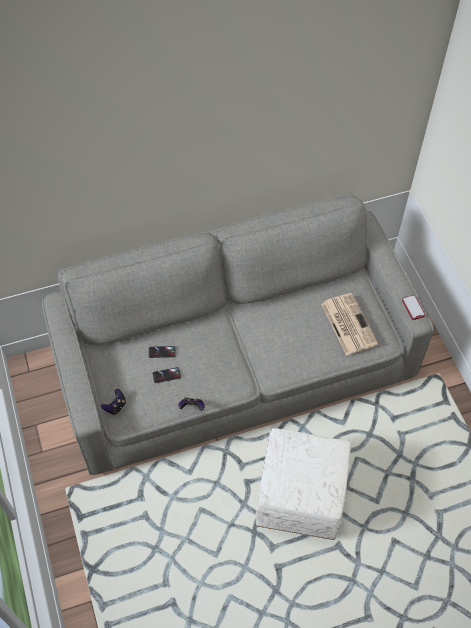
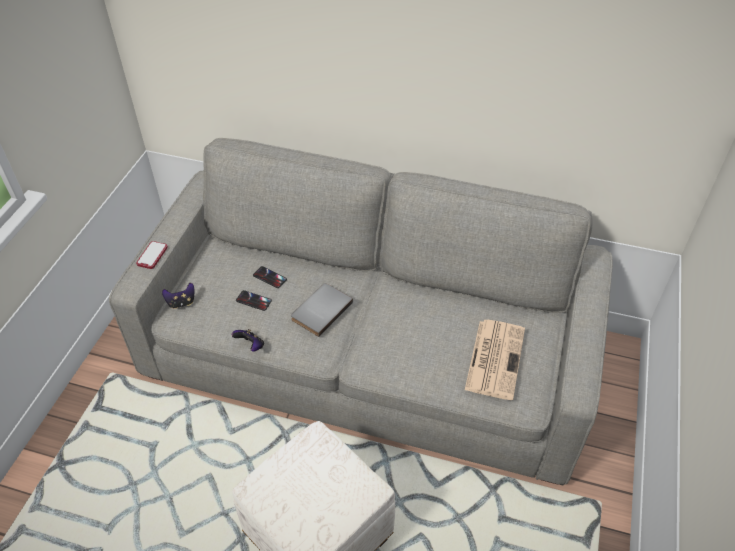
camera: 35 degrees right, 10 degrees down
phone [402,295,425,320] -> phone moved to [136,241,168,269]
none -> grey book [291,283,353,337]

